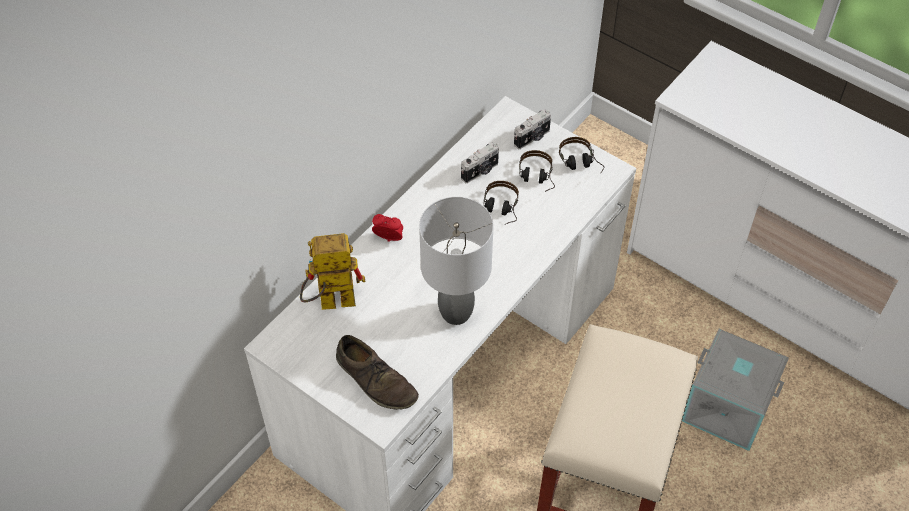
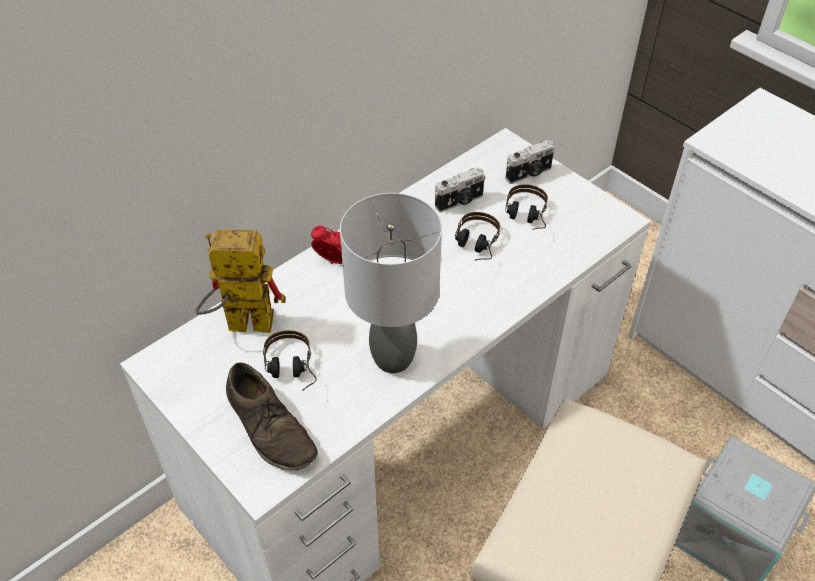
camera: 10 degrees right, 5 degrees down
headphones [559,137,604,173] -> headphones moved to [263,330,316,391]

